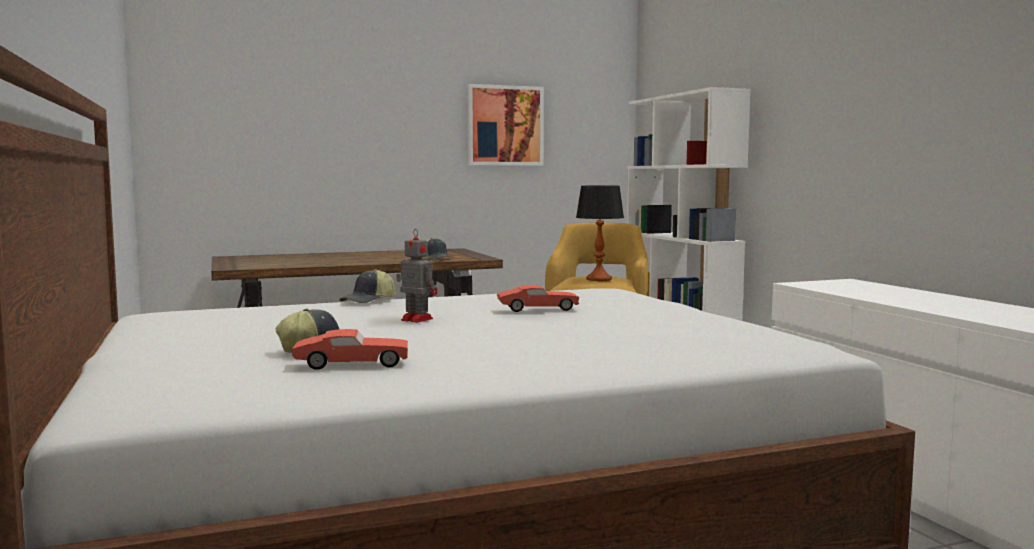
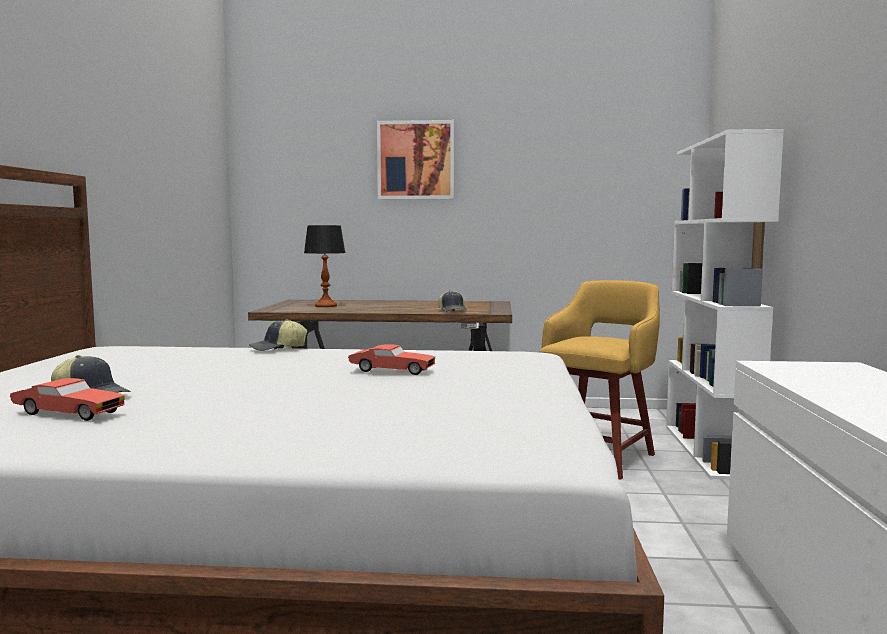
camera: 25 degrees right, 0 degrees up
toy robot [396,229,438,323] -> none
picture [467,84,544,166] -> picture moved to [377,120,454,199]
table lamp [576,185,624,281] -> table lamp moved to [304,225,346,307]

